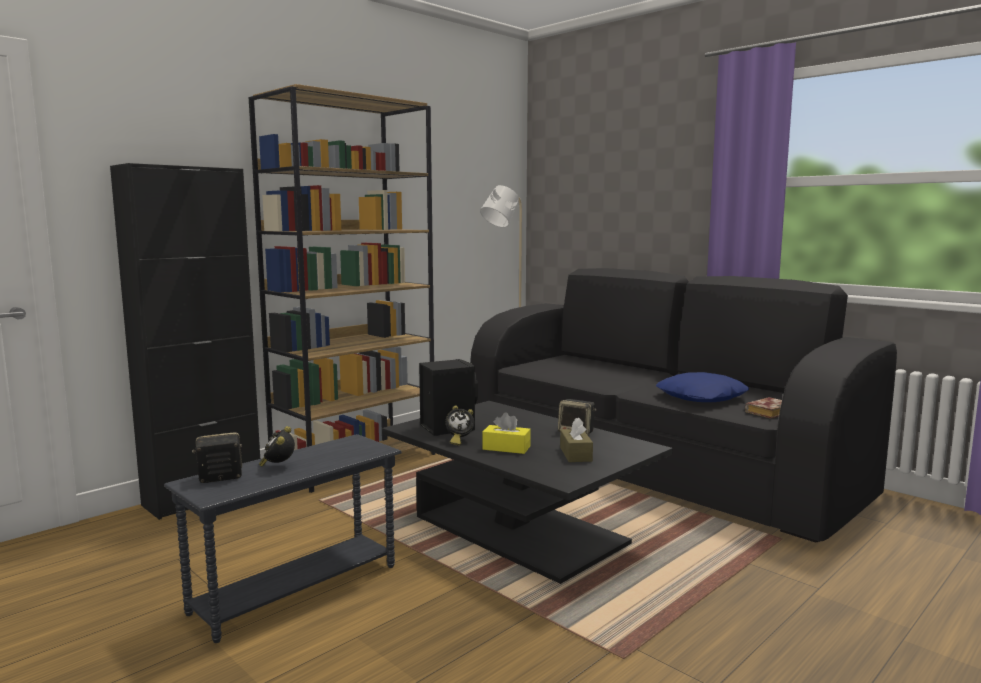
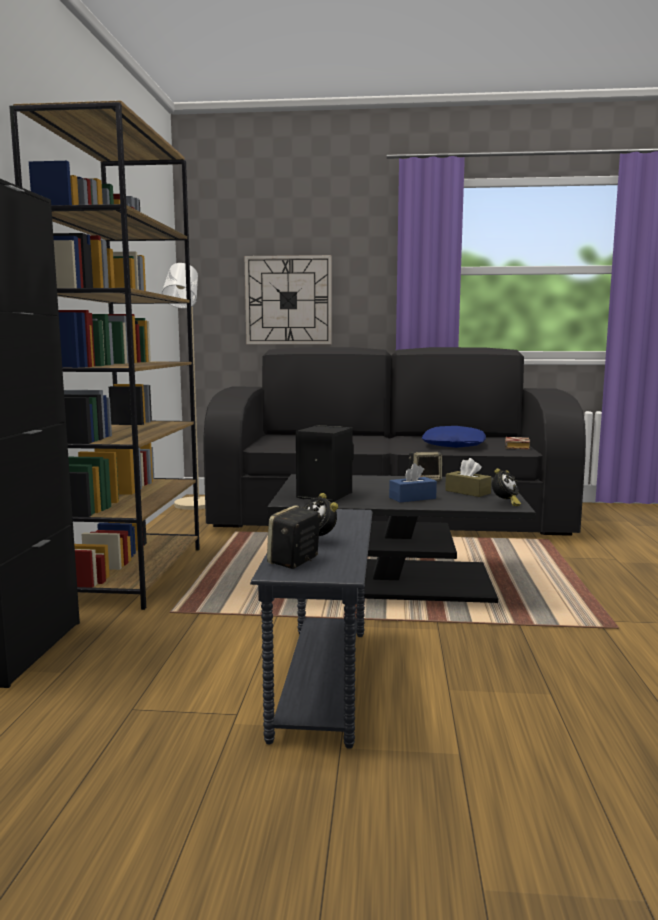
camera: 40 degrees left, 0 degrees up
alarm clock [446,405,474,446] -> alarm clock moved to [492,468,521,506]
yellow tissue box [483,412,531,454] -> blue tissue box [389,463,437,502]
none -> wall clock [244,255,332,344]

